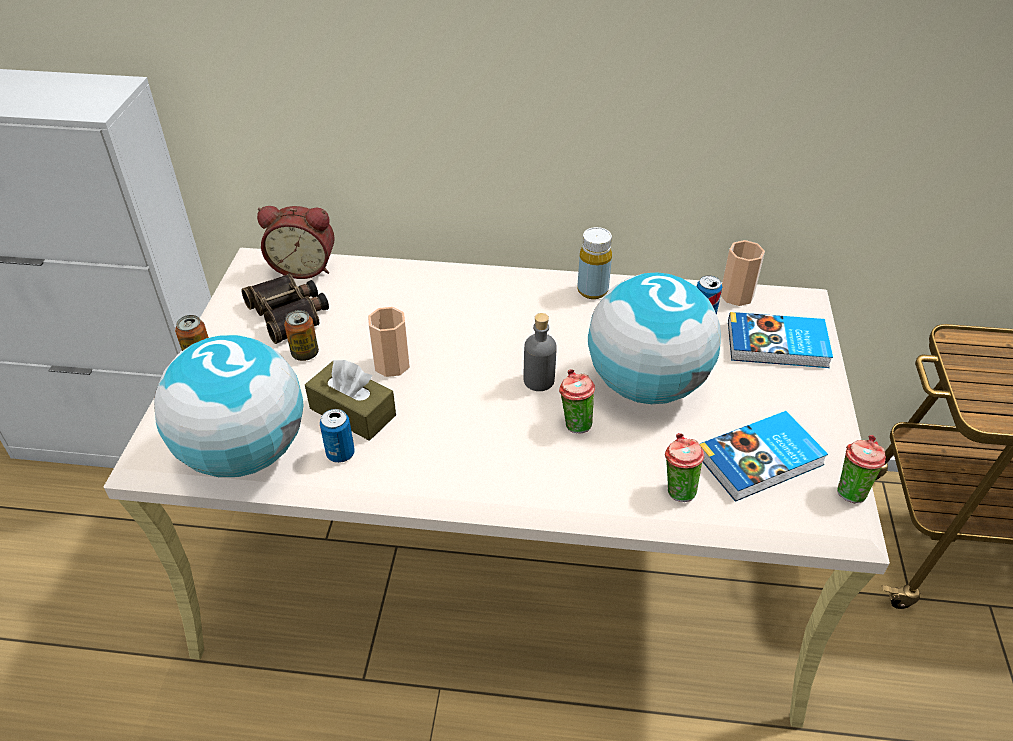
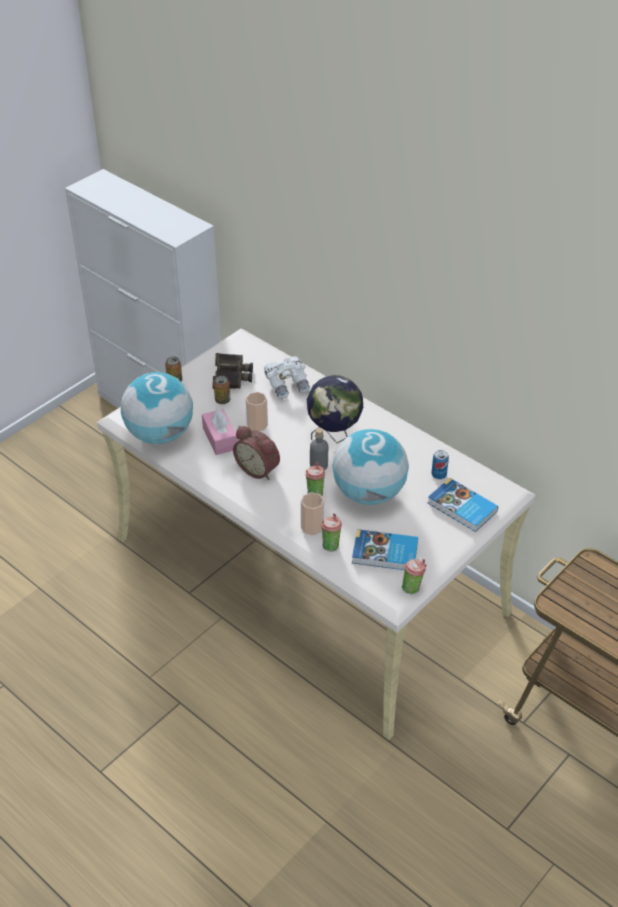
camera: 35 degrees right, 0 degrees up
alarm clock [257,206,335,279] -> alarm clock moved to [233,426,280,480]
brown tissue box [305,360,396,441] -> pink tissue box [202,408,237,455]
can [320,409,355,463] -> none
yellow bottle [577,227,612,299] -> none
cup [721,240,765,306] -> cup moved to [301,492,324,535]
none -> white binoculars [264,356,310,399]
none -> globe [307,375,363,443]

